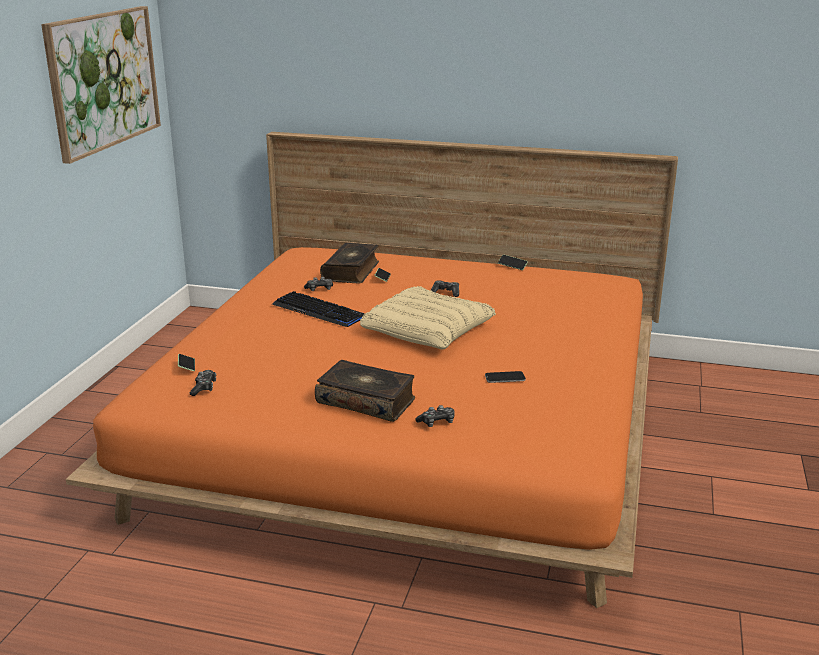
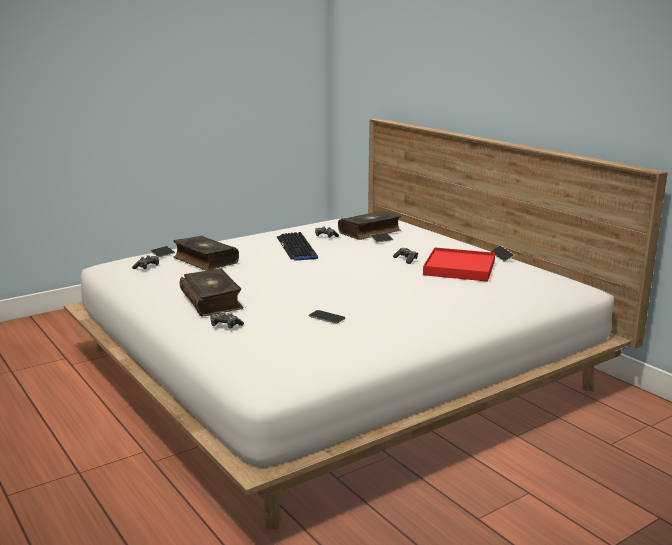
camera: 40 degrees right, 5 degrees down
picture [41,6,161,164] -> none
orange bed [66,132,678,608] -> white bed [64,118,668,529]
beige pillow [360,286,496,349] -> none
none -> book [173,236,239,271]
none -> red tray [423,247,495,282]

